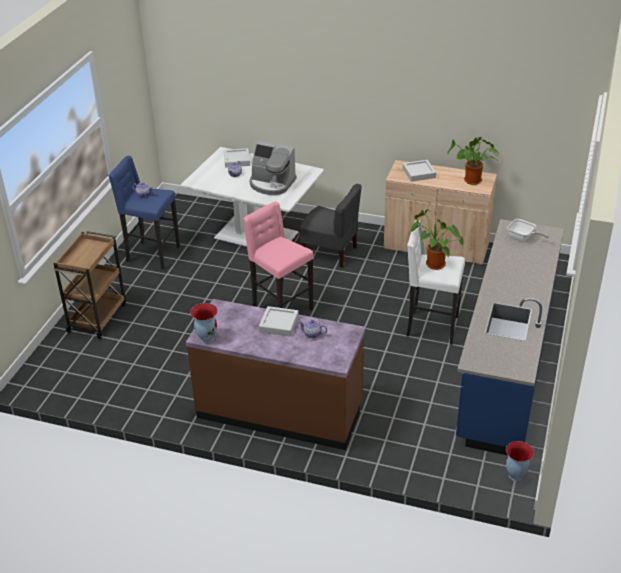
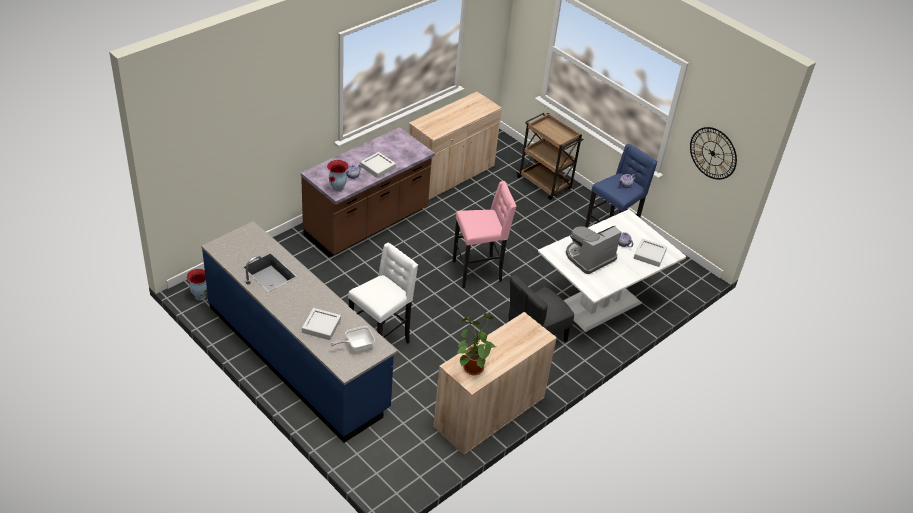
camera: 115 degrees right, 5 degrees up
vase [190,303,218,344] -> vase moved to [327,160,349,192]
grey tray [403,160,436,181] -> grey tray moved to [302,308,341,340]
potted plant [411,209,464,270] -> none
none -> beige cabinet [408,92,502,200]
none -> wall clock [690,127,737,180]

